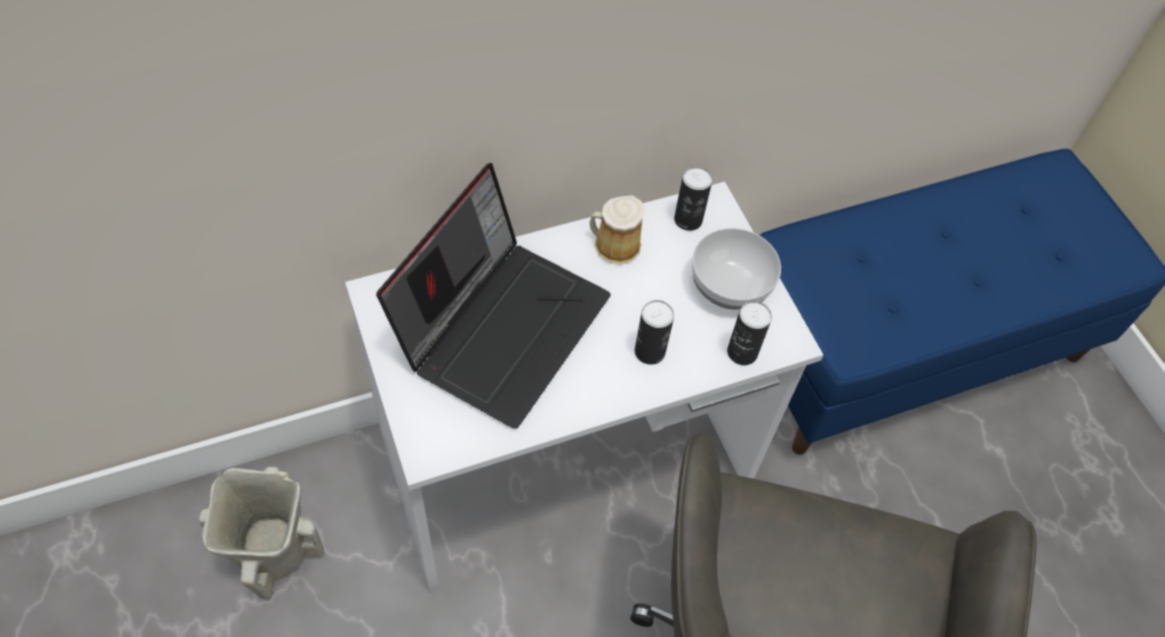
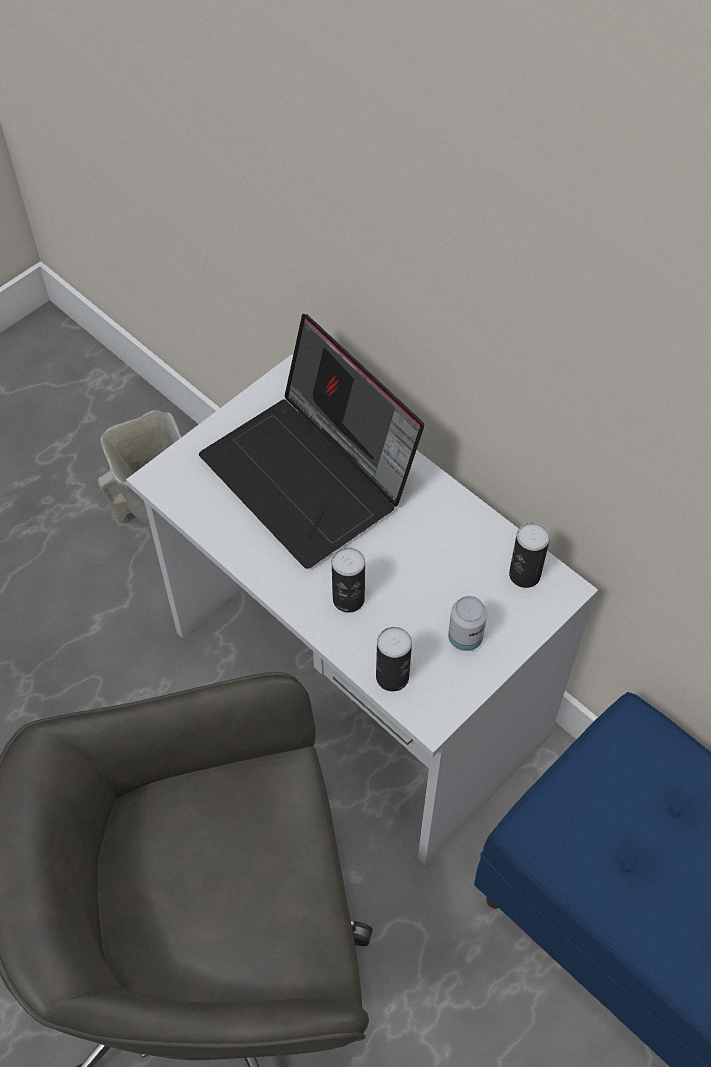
camera: 70 degrees right, 0 degrees up
laptop [376,163,611,428] -> laptop turned 45 degrees clockwise [199,314,424,569]
mug [589,195,645,265] -> none
bowl [692,228,781,310] -> can [448,596,487,651]

